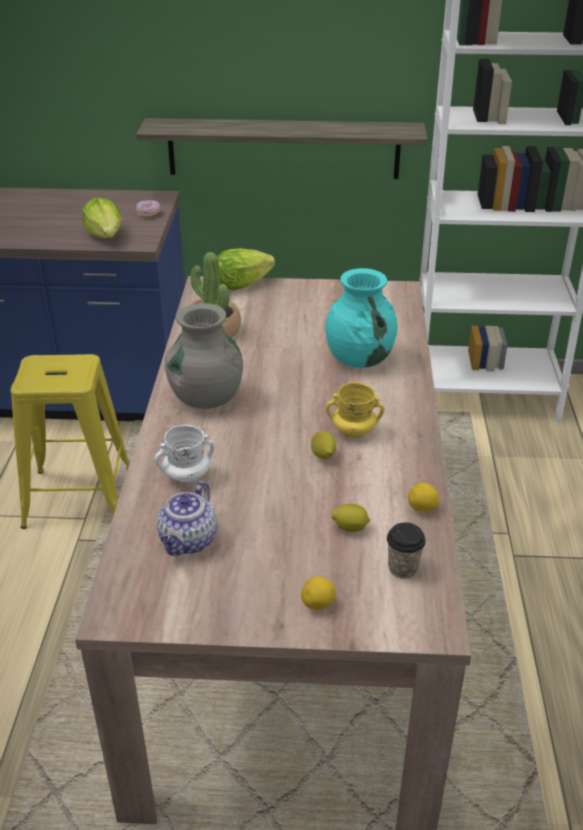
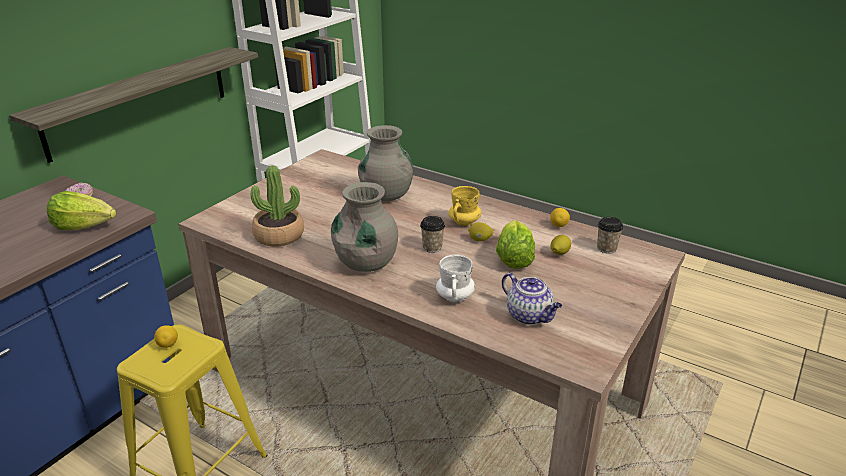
camera: 60 degrees left, 5 degrees down
lettuce [217,248,275,290] -> lettuce moved to [496,220,535,269]
lemon [301,577,336,610] -> lemon moved to [154,325,178,348]
turquoise vase [325,268,397,368] -> grey vase [358,125,413,201]
none -> cup [420,216,445,253]

